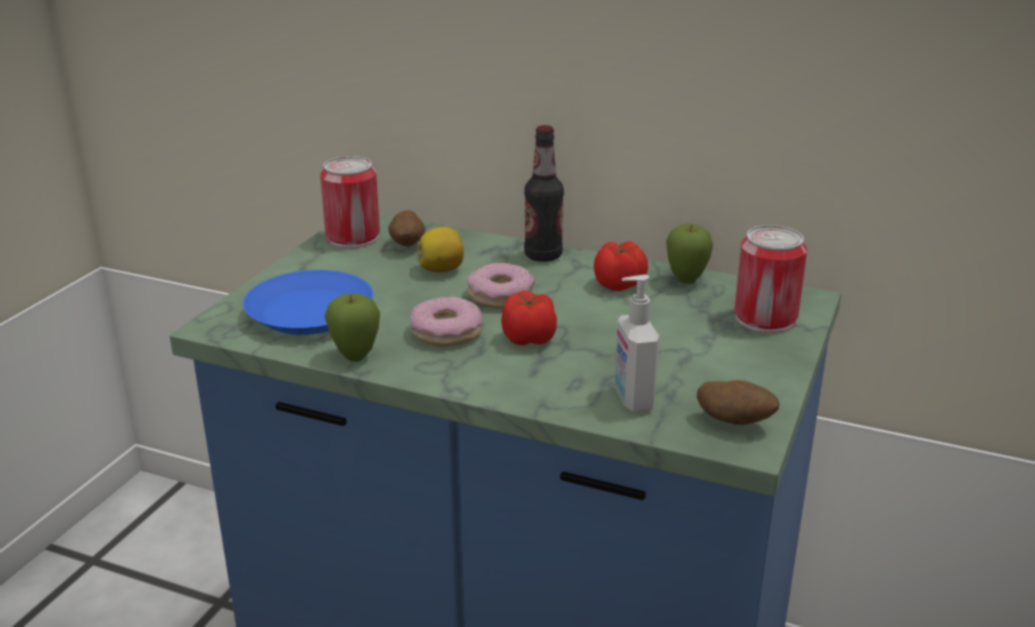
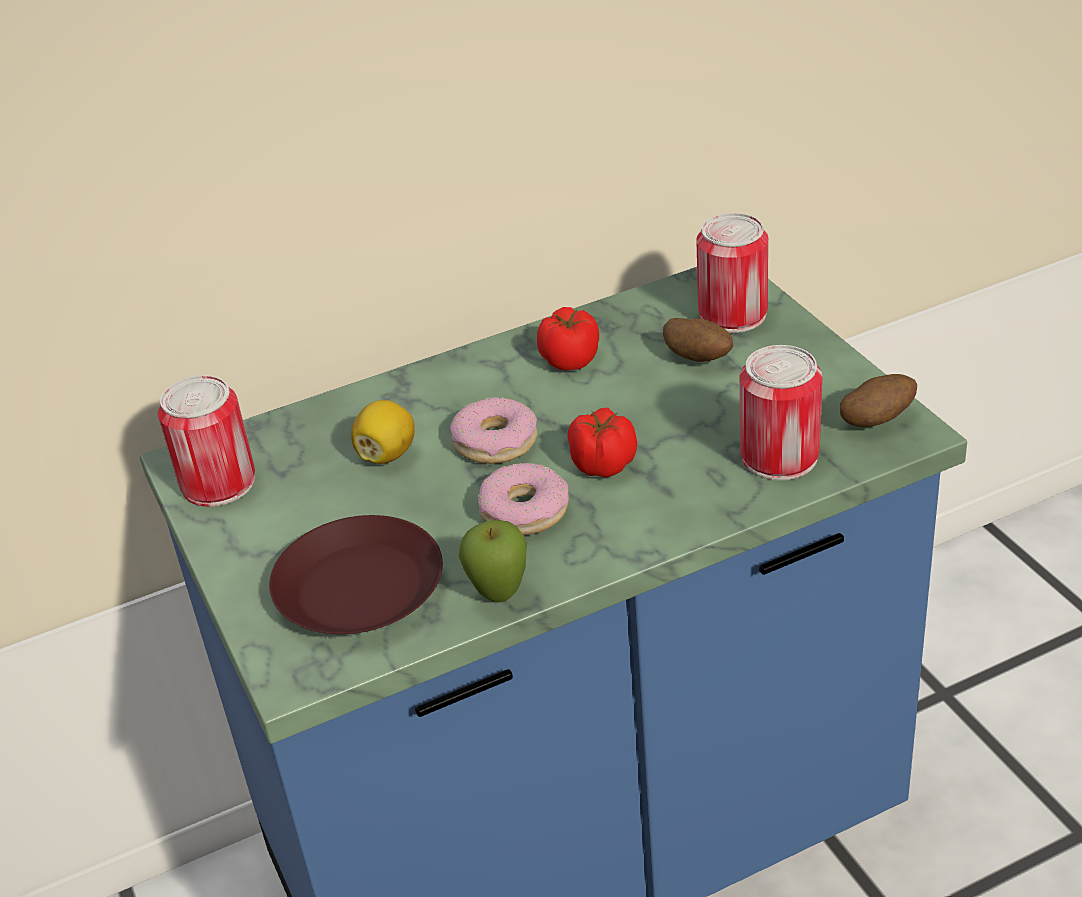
camera: 45 degrees left, 10 degrees up
blue plate [243,270,373,335] -> brown plate [269,515,443,634]
potato [388,210,425,247] -> potato moved to [663,318,733,362]
bottle [524,125,564,262] -> none
soap dispenser [615,275,659,411] -> can [740,345,822,480]
apple [666,224,713,284] -> none

